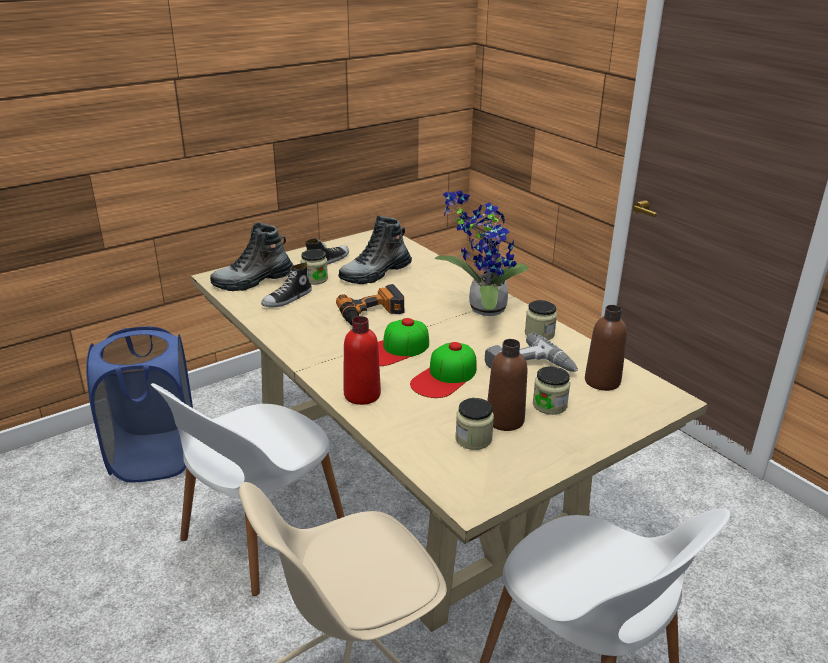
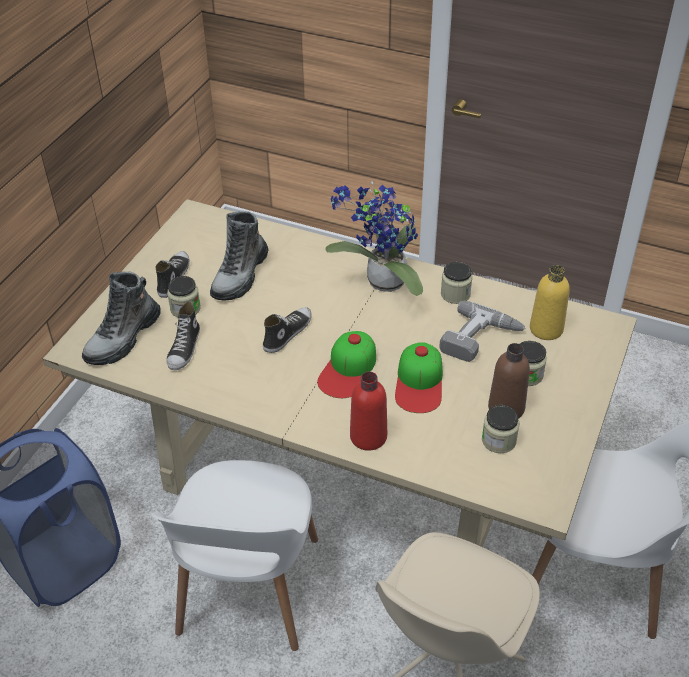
camera: 30 degrees left, 15 degrees up
power drill [336,284,404,326] -> shoe [263,307,312,353]
brown bottle [585,305,627,391] -> yellow bottle [530,265,570,340]

